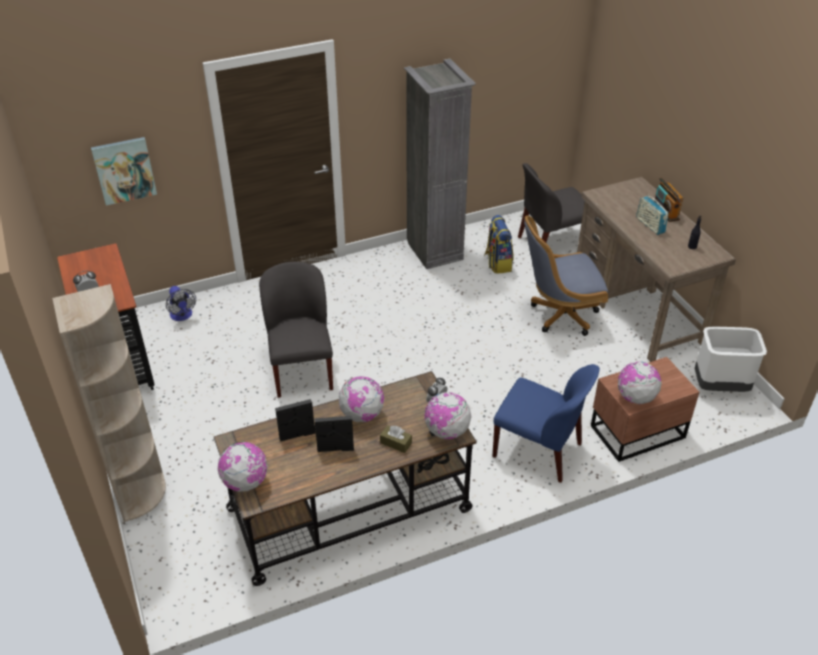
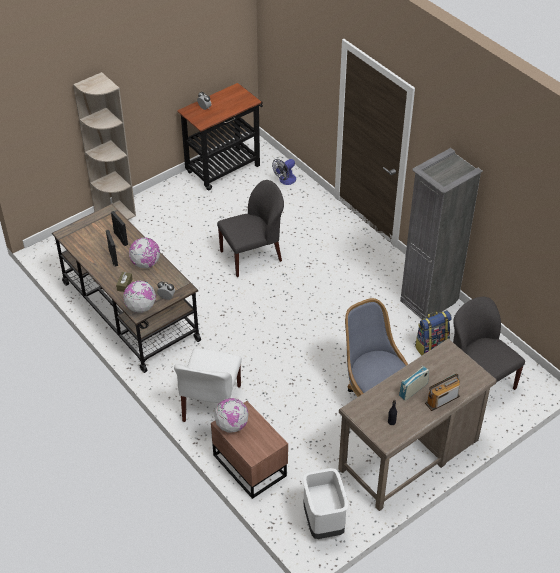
camera: 75 degrees right, 5 degrees up
picture [91,137,157,206] -> none
globe [218,442,268,492] -> none
blue chair [493,364,600,483] -> white chair [174,348,242,422]

